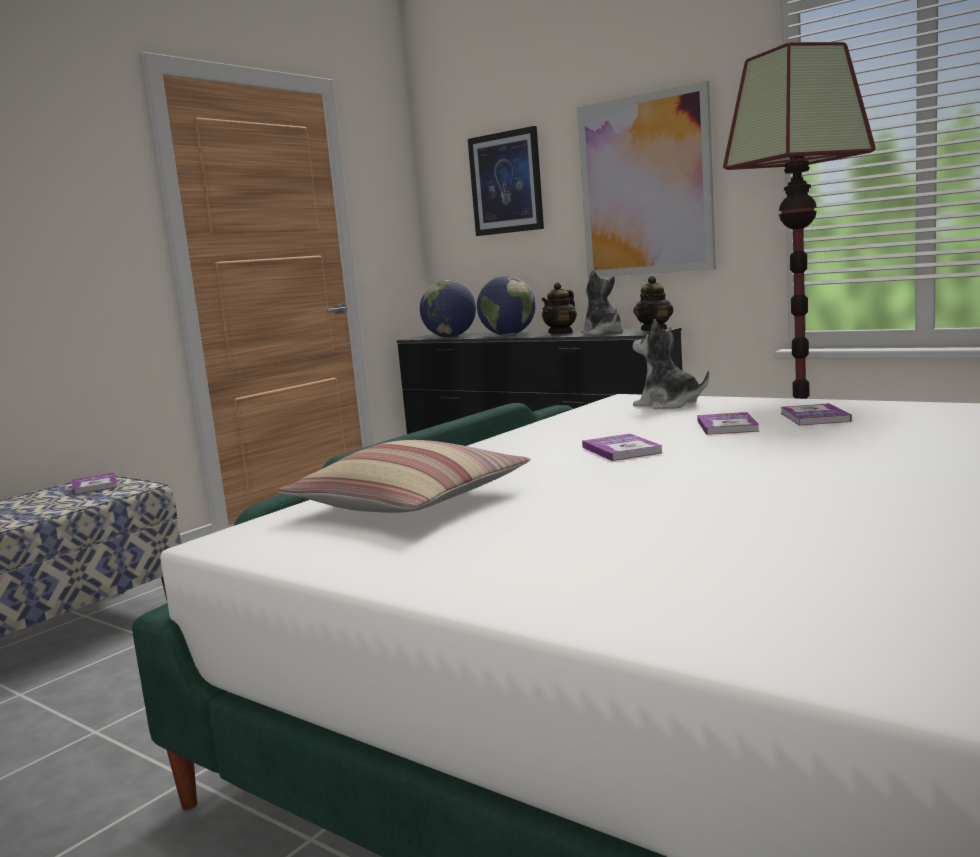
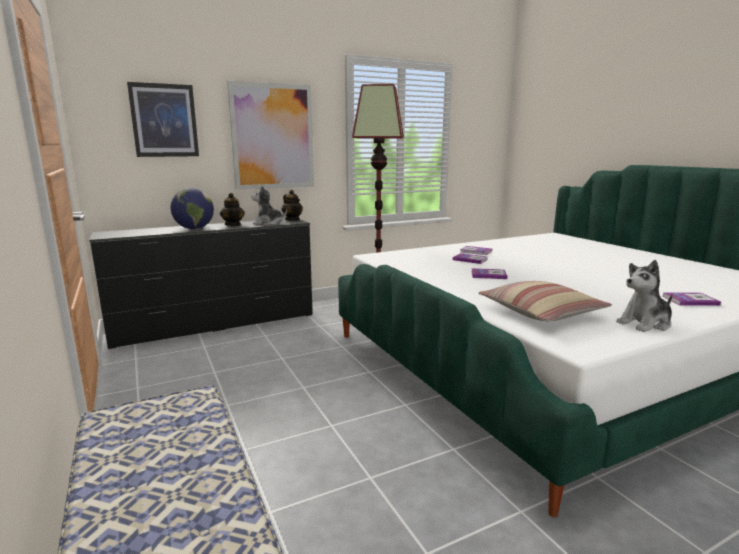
camera: 65 degrees left, 5 degrees up
book [72,472,118,495] -> book moved to [662,292,721,306]
globe [420,280,476,337] -> none
plush toy [633,319,709,409] -> plush toy moved to [616,260,673,332]

